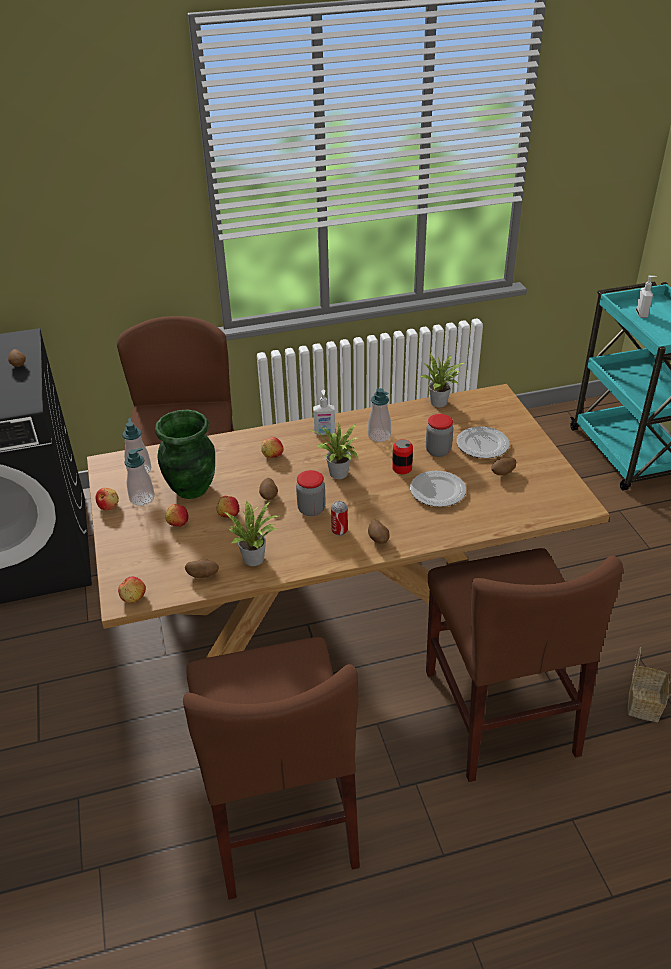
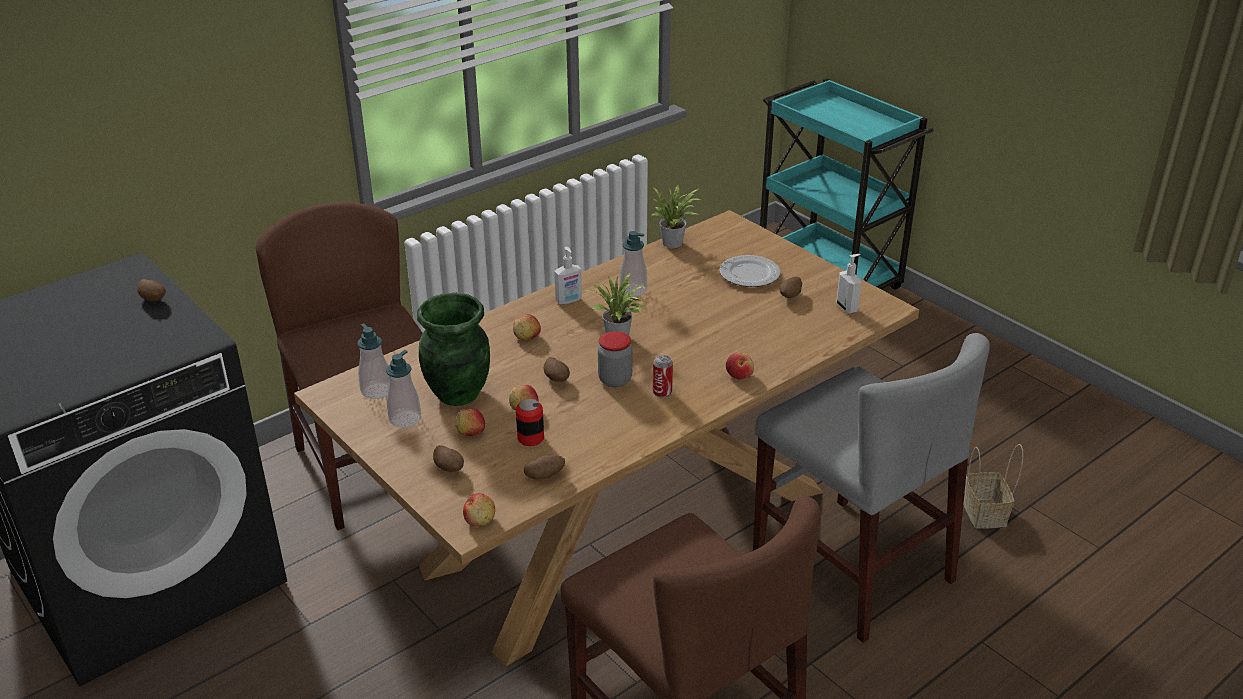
camera: 25 degrees left, 5 degrees down
apple [96,488,119,511] -> apple moved to [726,352,754,379]
potted plant [224,501,279,566] -> none
potato [368,520,390,544] -> potato moved to [433,445,464,472]
can [392,439,413,474] -> can moved to [516,399,544,446]
plate [410,471,466,507] -> none
jar [426,414,453,457] -> none
brown chair [426,548,623,782] -> grey chair [753,333,990,643]
soap dispenser [636,276,656,318] -> soap dispenser moved to [836,254,861,314]

